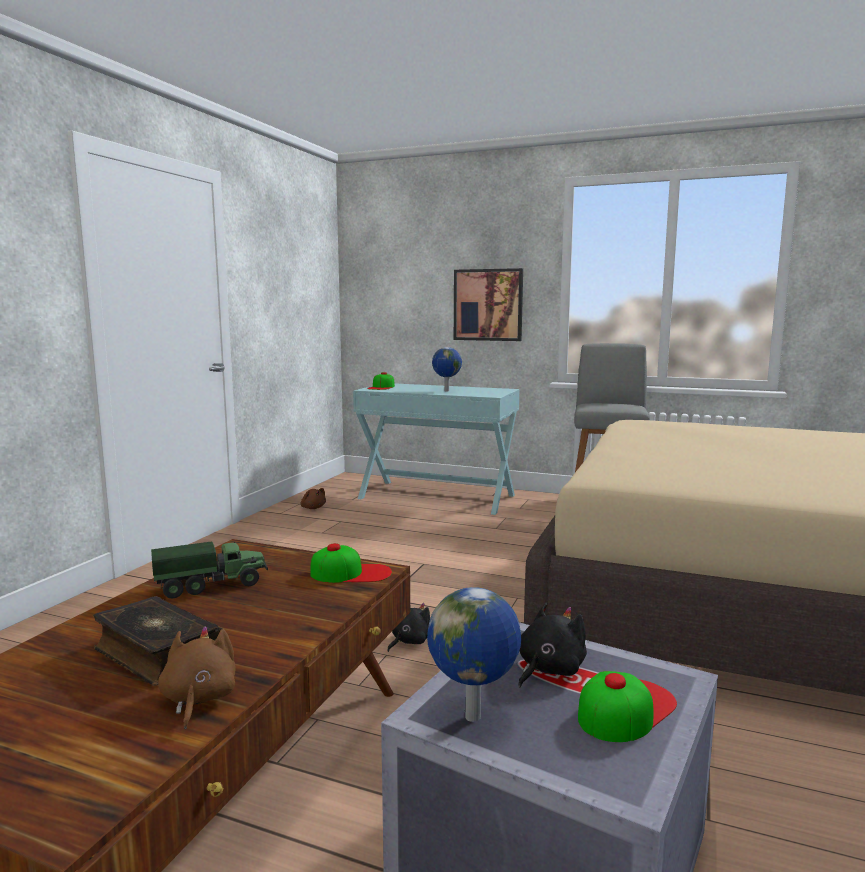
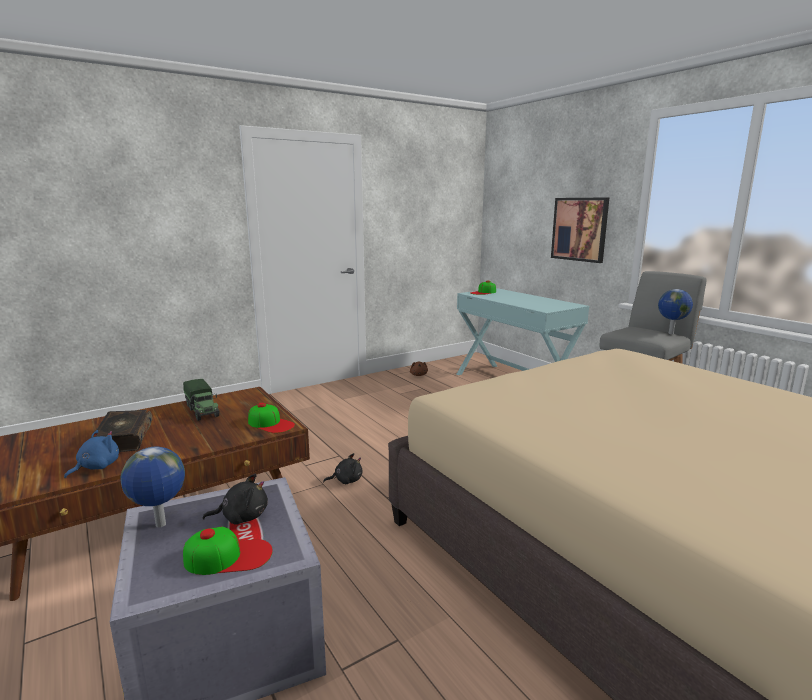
camera: 35 degrees right, 5 degrees up
toy truck [151,541,268,599] -> toy truck turned 45 degrees clockwise [183,379,220,421]
brown plush toy [158,626,236,729] -> blue plush toy [64,430,119,479]
globe [432,347,462,391] -> globe moved to [658,289,693,334]

